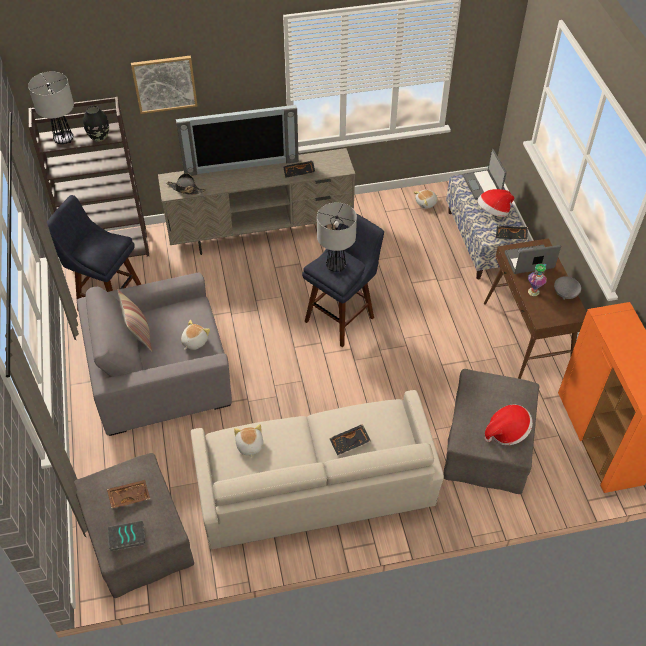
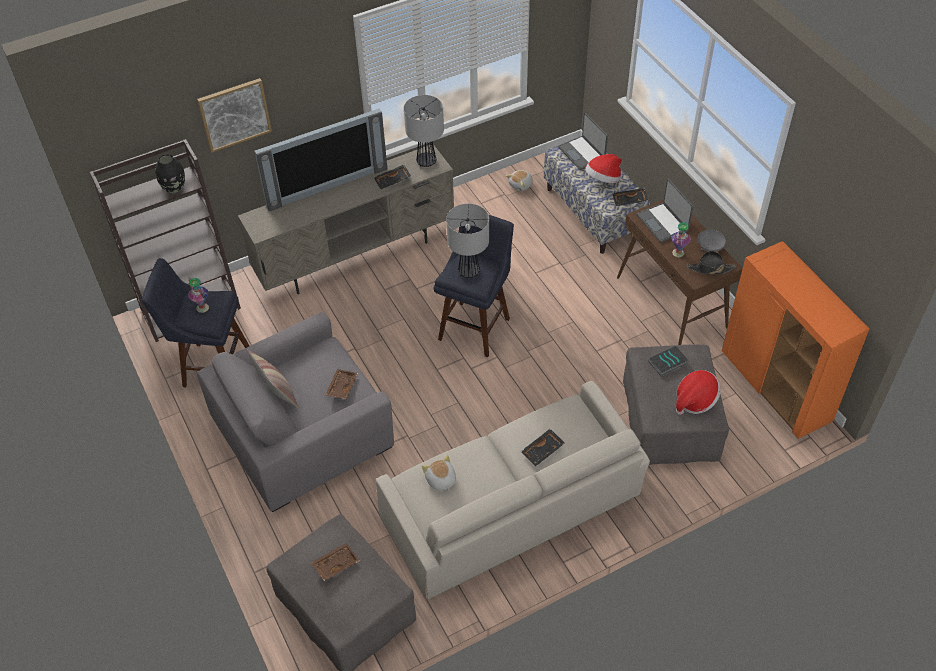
camera: 15 degrees left, 0 degrees up
table lamp [28,72,74,144] -> table lamp moved to [404,95,444,167]
book [108,521,146,551] -> book moved to [648,346,689,377]
black hat [167,173,206,195] -> black hat moved to [686,251,736,275]
plush toy [181,320,210,350] -> brown tray [325,369,358,399]
laptop [505,245,561,274] -> laptop turned 90 degrees counterclockwise [637,179,694,242]
none -> vase [188,278,209,313]

